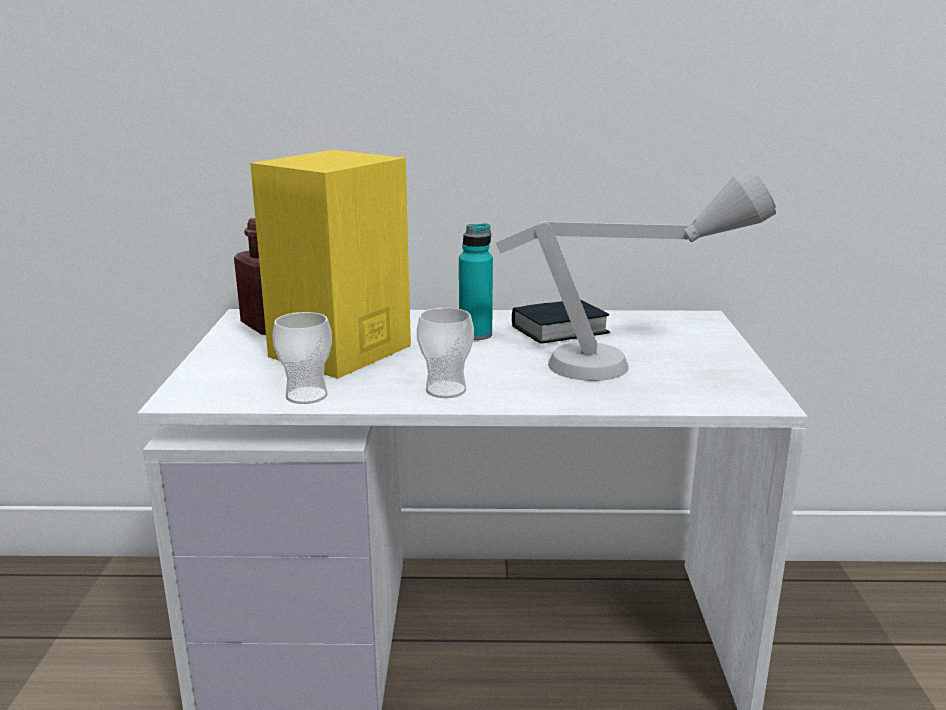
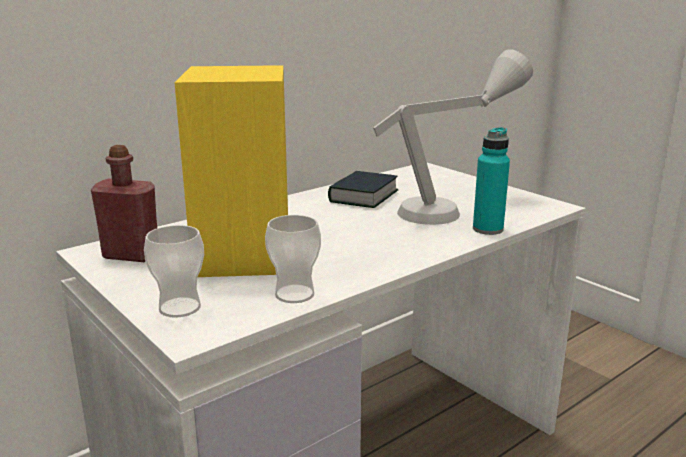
camera: 40 degrees left, 0 degrees up
cup [417,308,474,398] -> cup moved to [144,225,204,318]
turquoise bottle [459,223,493,340] -> turquoise bottle moved to [473,127,510,235]

